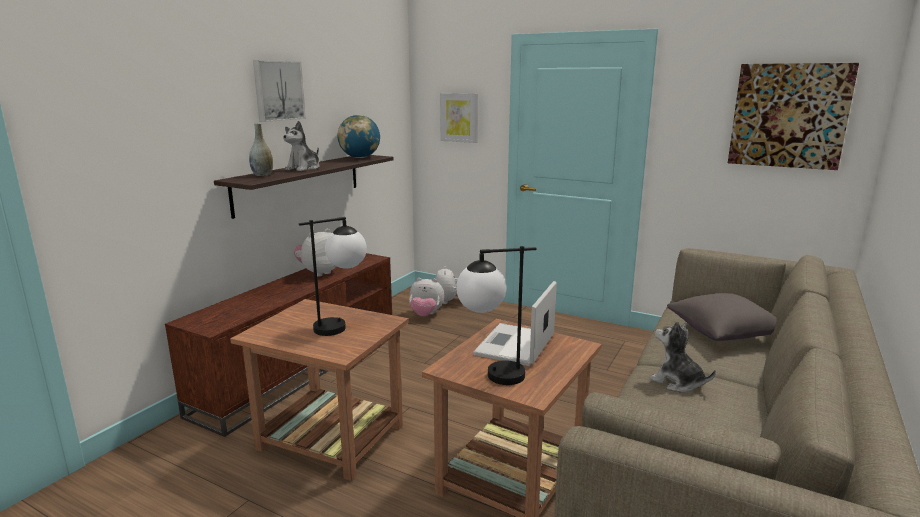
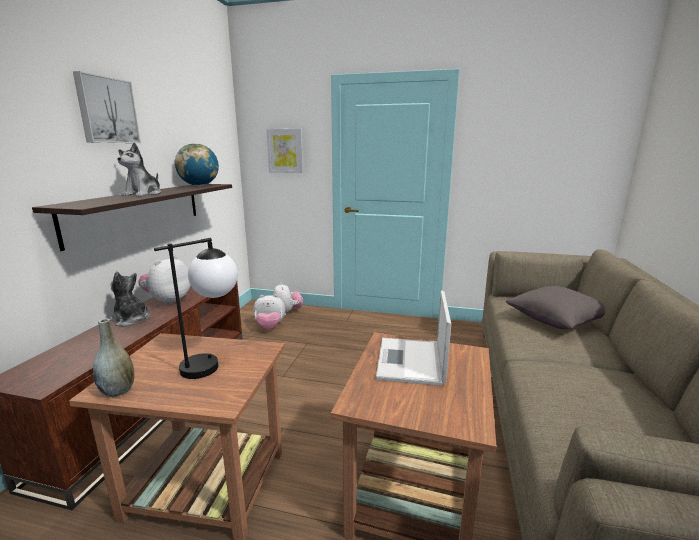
camera: 15 degrees left, 0 degrees up
grey vase [249,123,273,176] -> grey vase moved to [93,319,135,397]
table lamp [456,246,537,385] -> none
plush toy [649,321,716,393] -> plush toy moved to [110,271,150,327]
picture [728,63,859,170] -> none

